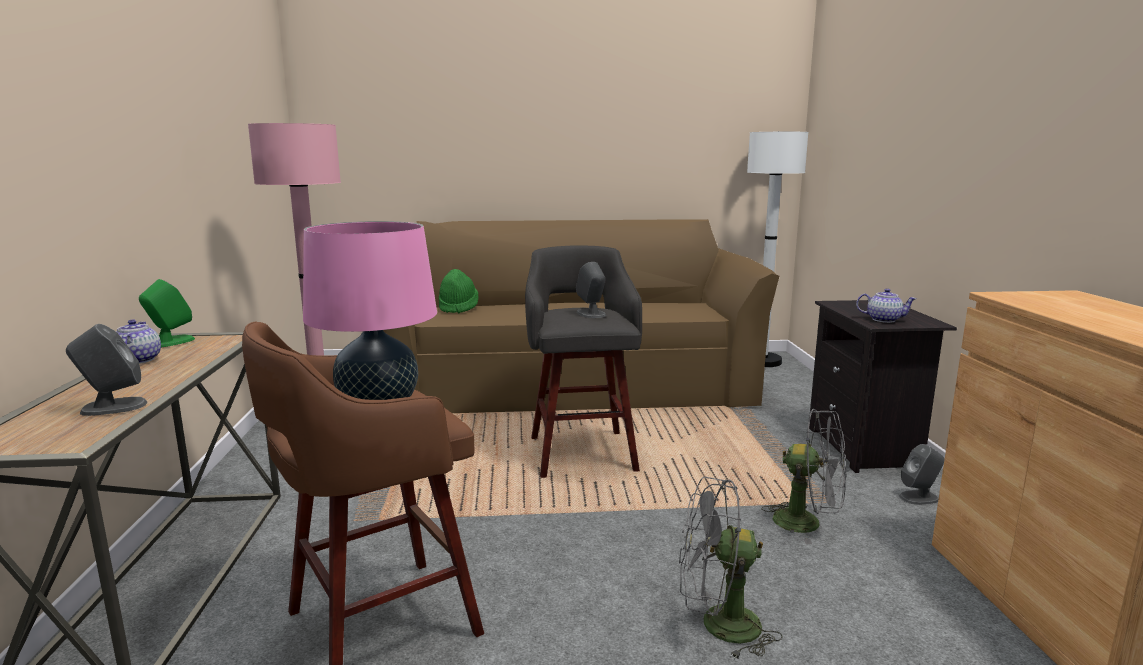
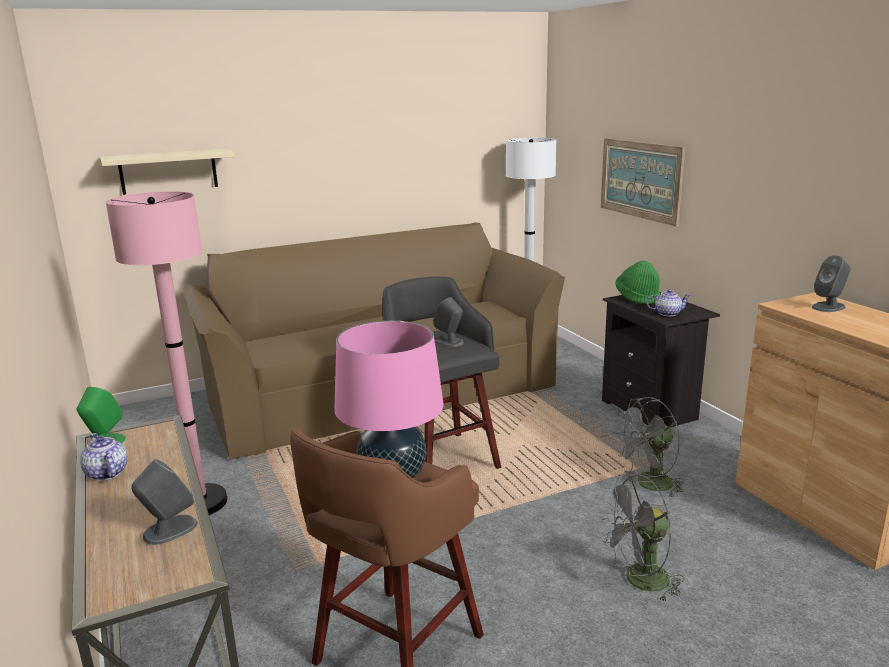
camera: 20 degrees left, 5 degrees up
green hat [439,269,478,313] -> green hat moved to [615,261,660,304]
grey fan [761,408,847,544] -> grey fan turned 150 degrees clockwise [614,397,684,498]
grey speaker [899,444,945,505] -> grey speaker moved to [812,255,850,312]
none -> beige shelf [100,149,235,195]
none -> picture [601,138,685,227]

